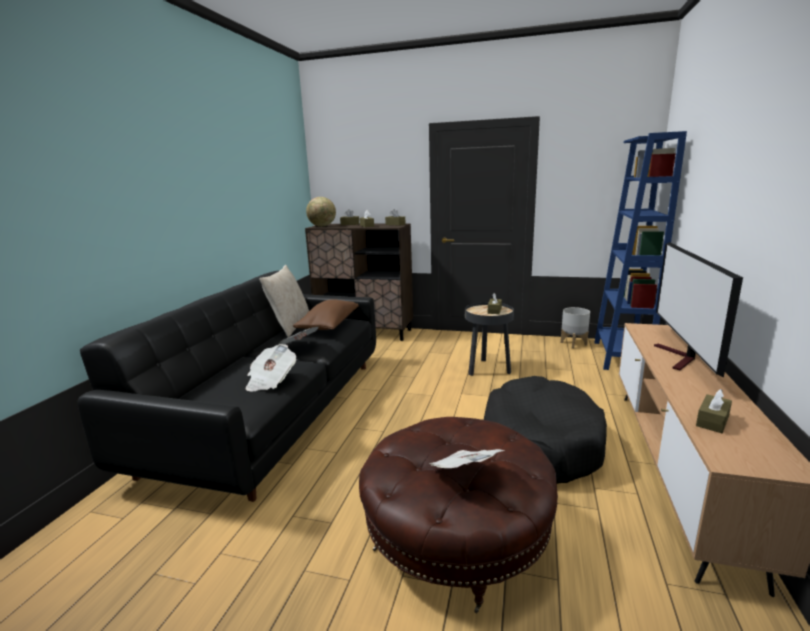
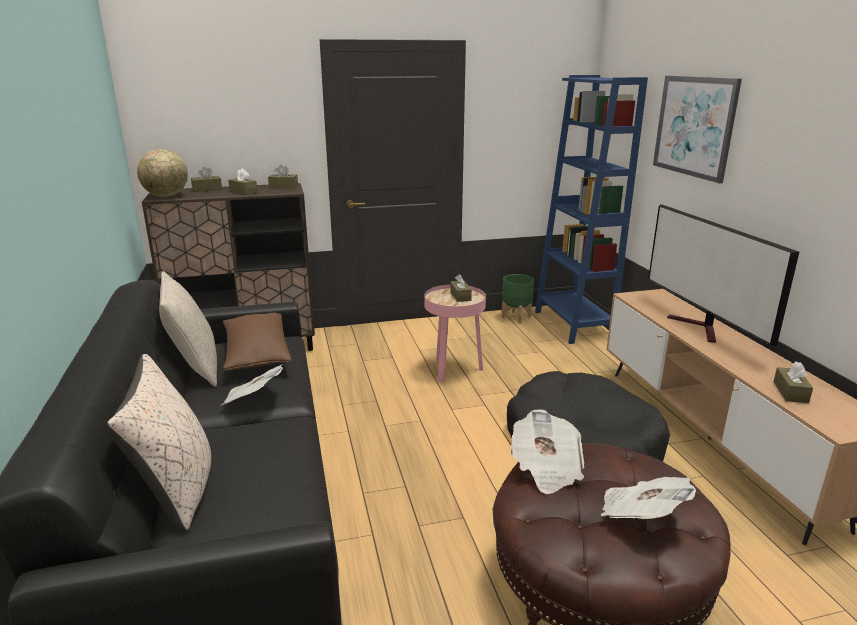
camera: 30 degrees left, 5 degrees up
newspaper [246,344,296,391] -> newspaper moved to [510,409,584,494]
black side table [465,302,514,376] -> pink side table [424,285,486,383]
grey planter [561,307,590,348] -> green planter [502,274,534,323]
none -> beige pillow [107,354,211,532]
none -> picture [653,76,742,183]

